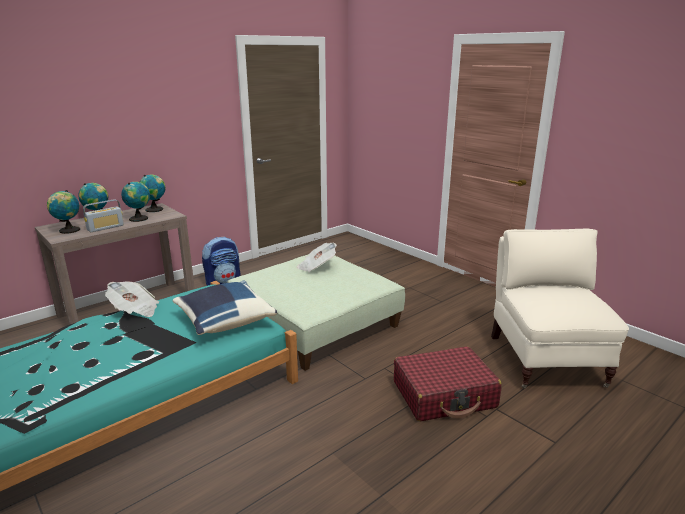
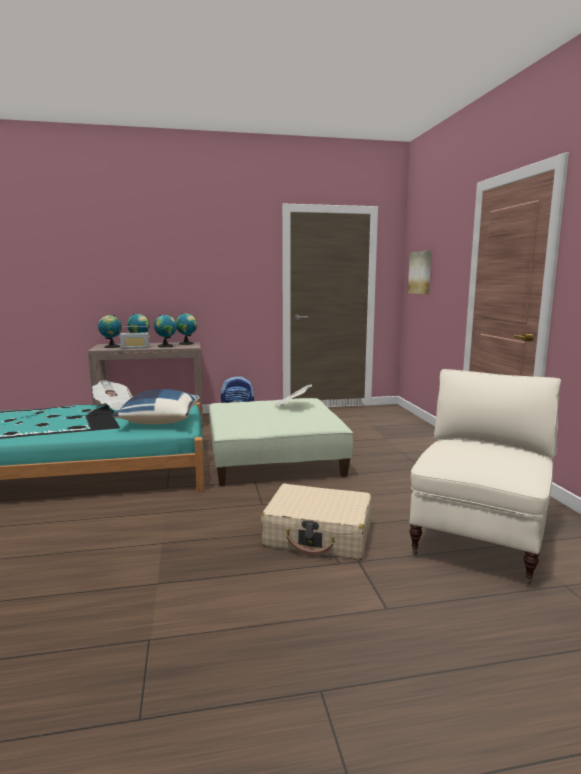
camera: 30 degrees right, 10 degrees down
red suitcase [394,346,502,421] -> beige suitcase [261,483,372,560]
none -> picture [408,250,431,294]

